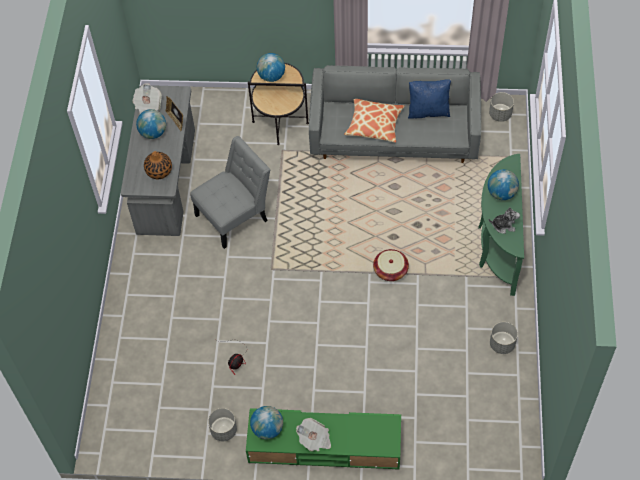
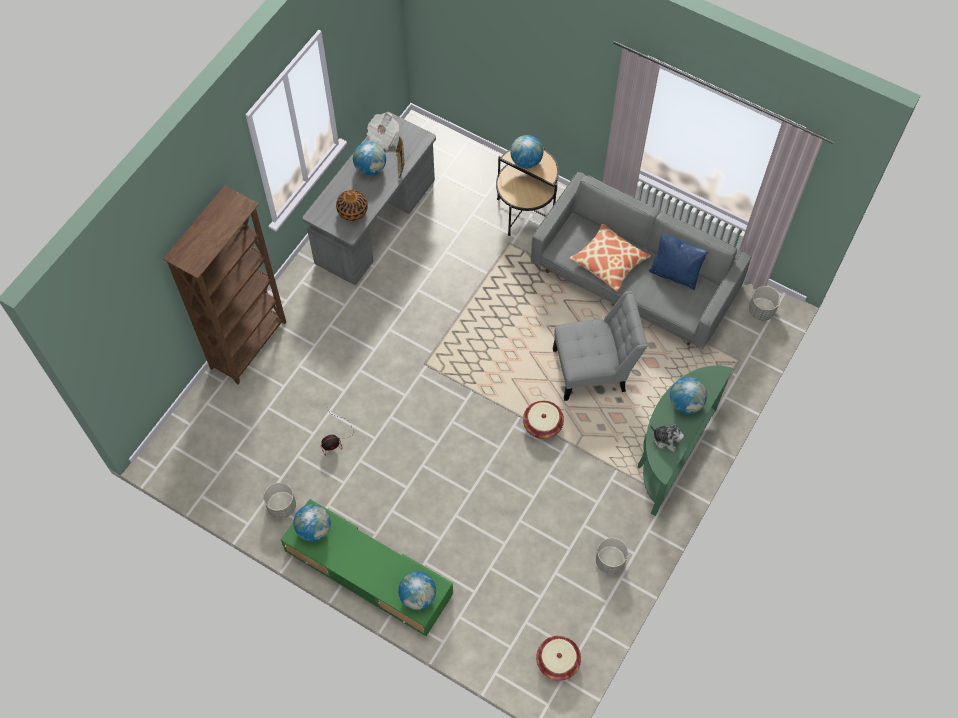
camera: 25 degrees right, 5 degrees up
grey chair [190,136,270,249] -> grey chair moved to [553,291,648,401]
newspaper [296,418,331,451] -> none
none -> brown bookcase [163,186,286,384]
none -> globe [398,571,436,610]
none -> basket [536,636,581,681]

